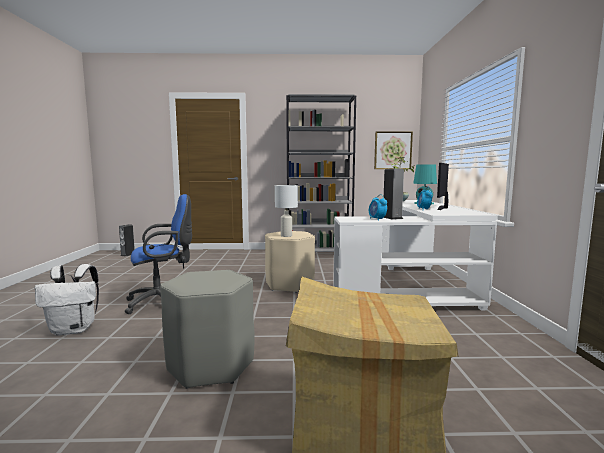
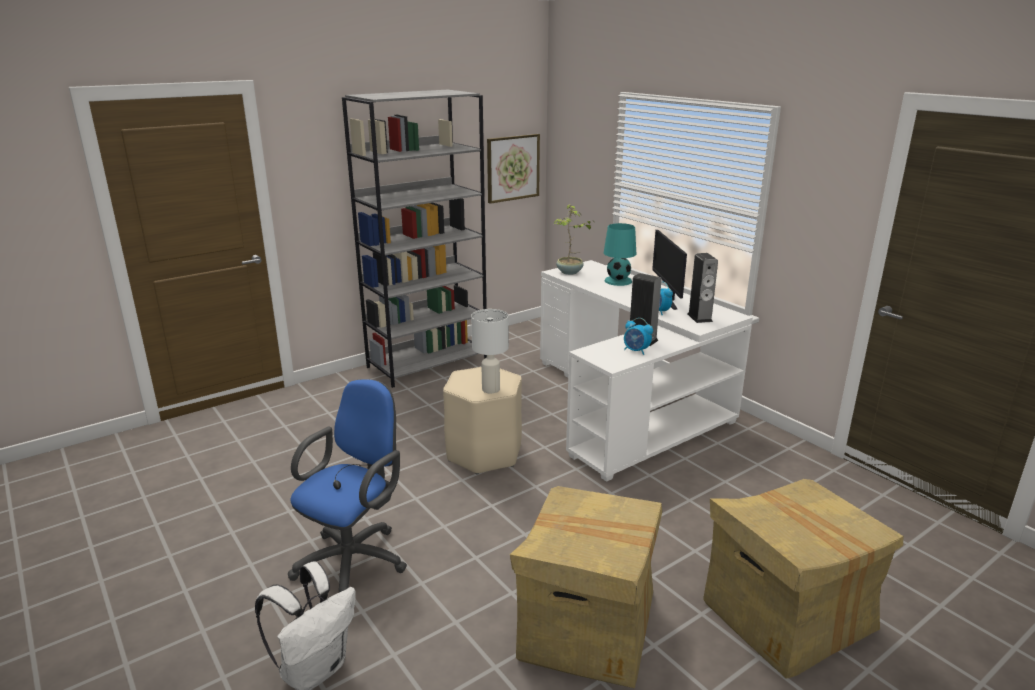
camera: 35 degrees left, 15 degrees up
speaker [119,224,135,257] -> speaker moved to [687,253,718,323]
grey stool [160,270,255,389] -> cardboard box [510,486,662,688]

